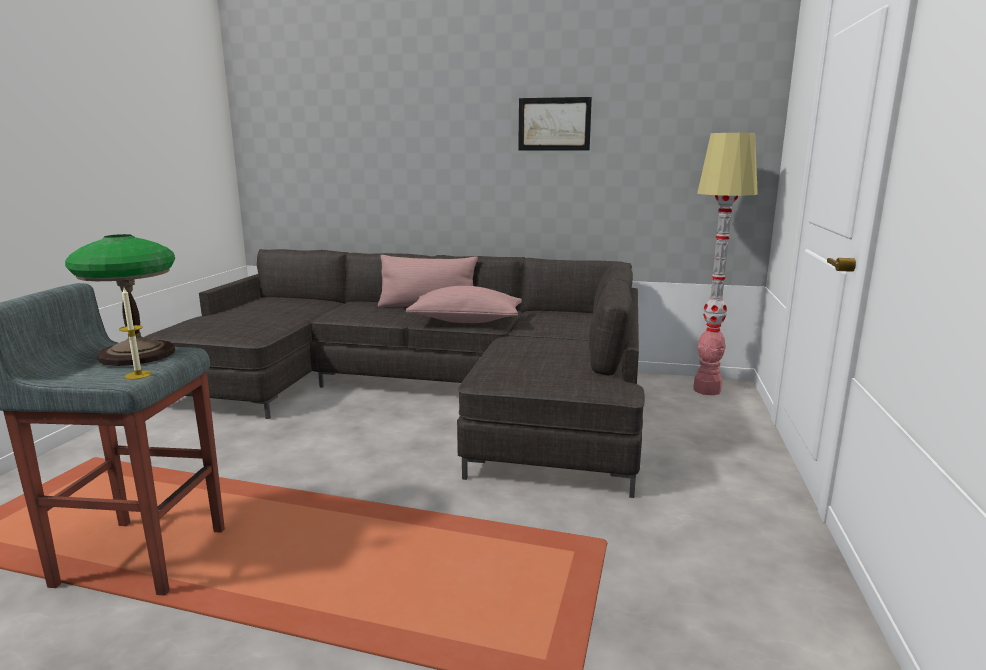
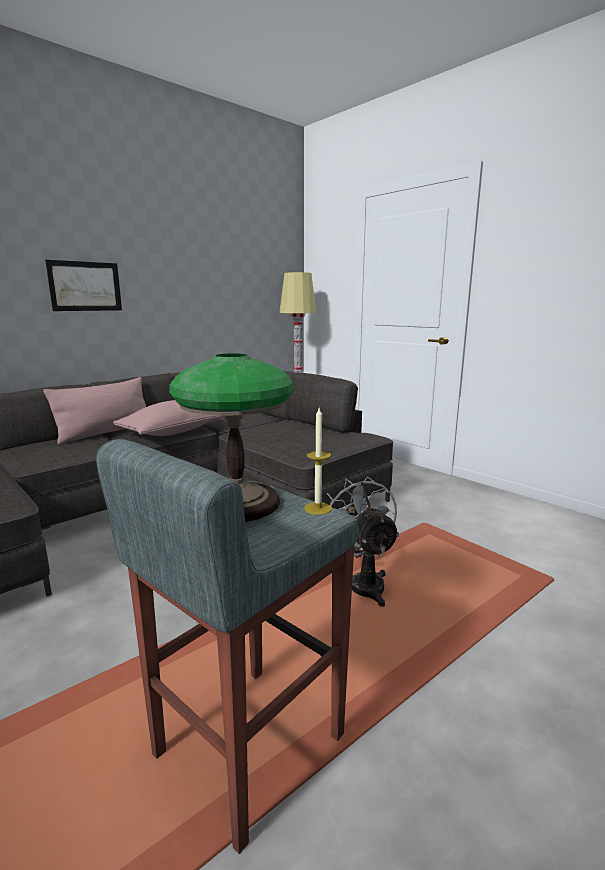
camera: 55 degrees left, 0 degrees up
picture [518,97,592,150] -> picture moved to [45,260,122,311]
none -> grey fan [327,477,400,607]

